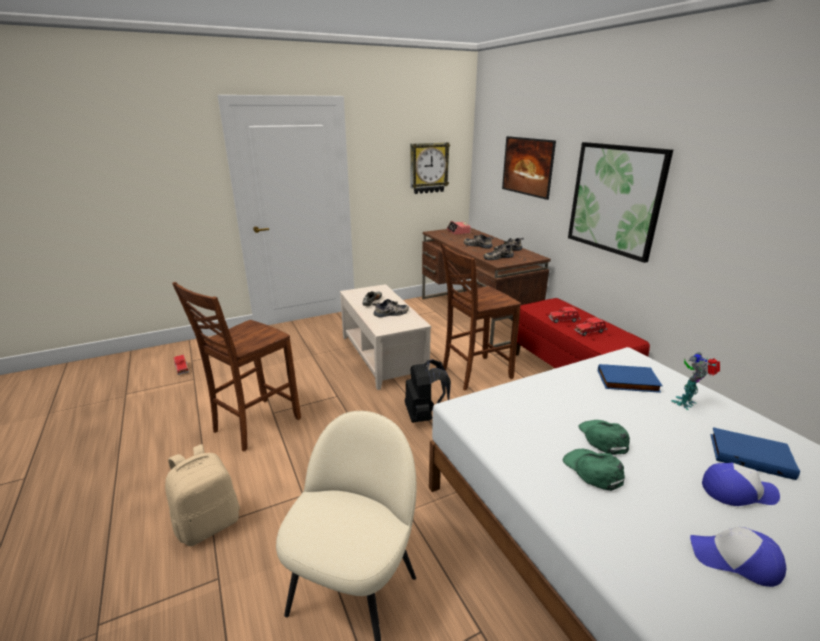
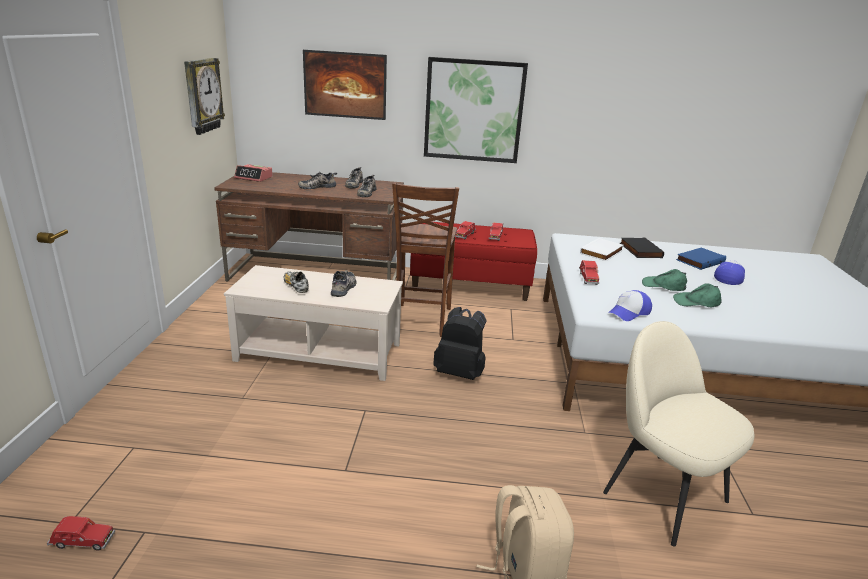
camera: 60 degrees left, 0 degrees up
brown chair [172,282,301,451] -> none
blue book [598,364,663,393] -> white book [580,238,623,261]
toy robot [671,352,720,410] -> black book [620,238,664,258]
cap [690,527,786,587] -> cap moved to [608,290,652,321]
none -> red toy car [579,260,599,285]

